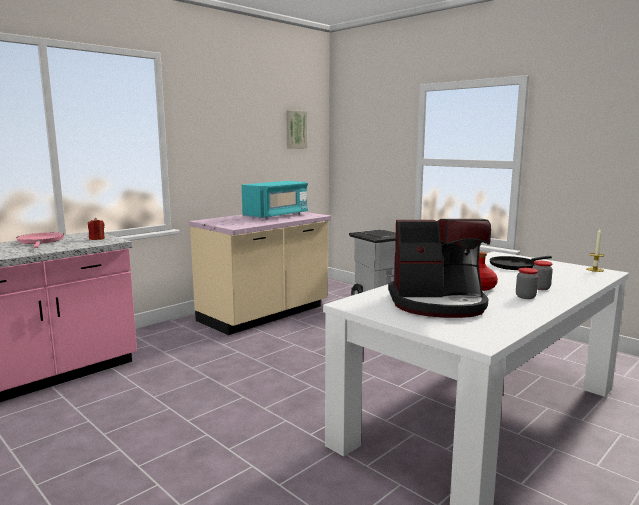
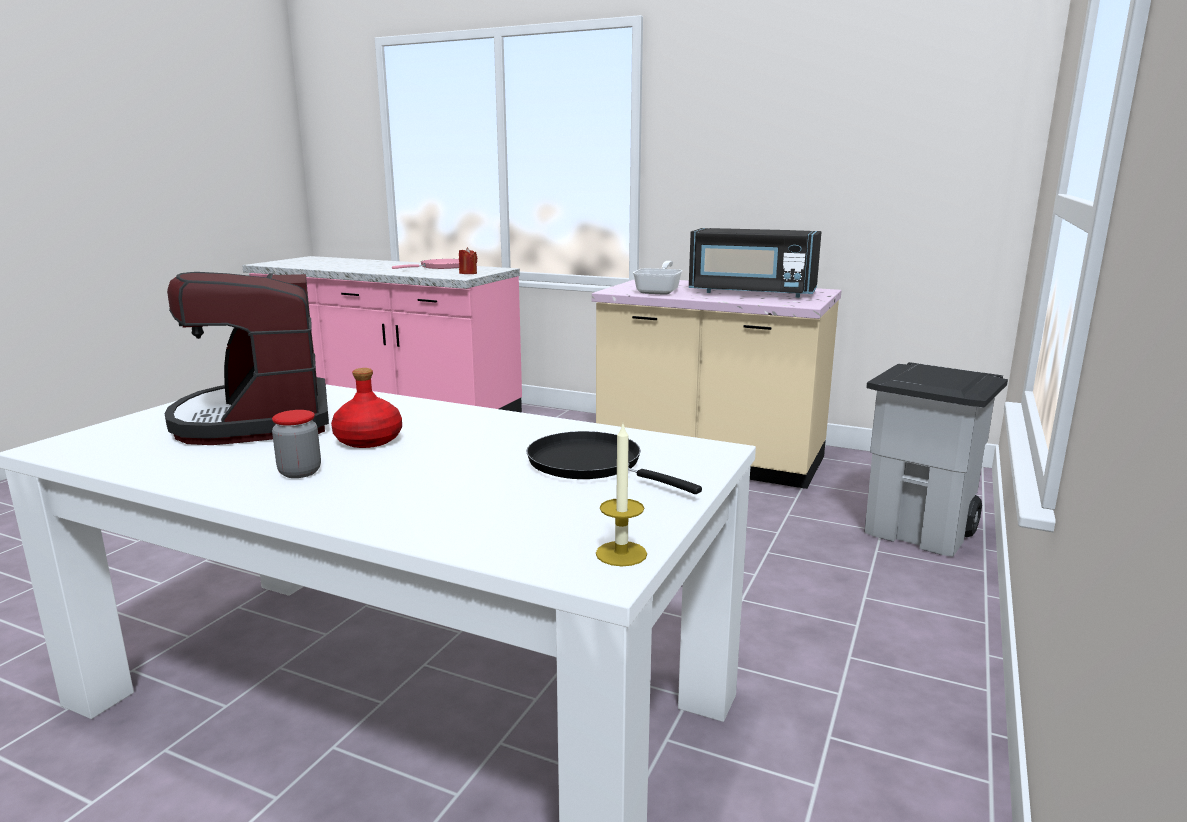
camera: 70 degrees right, 5 degrees up
turquoise microwave [242,181,308,219] -> black microwave [689,228,821,298]
picture [286,110,307,149] -> none
jar [532,261,553,290] -> none
none -> frying pan [633,261,682,295]

